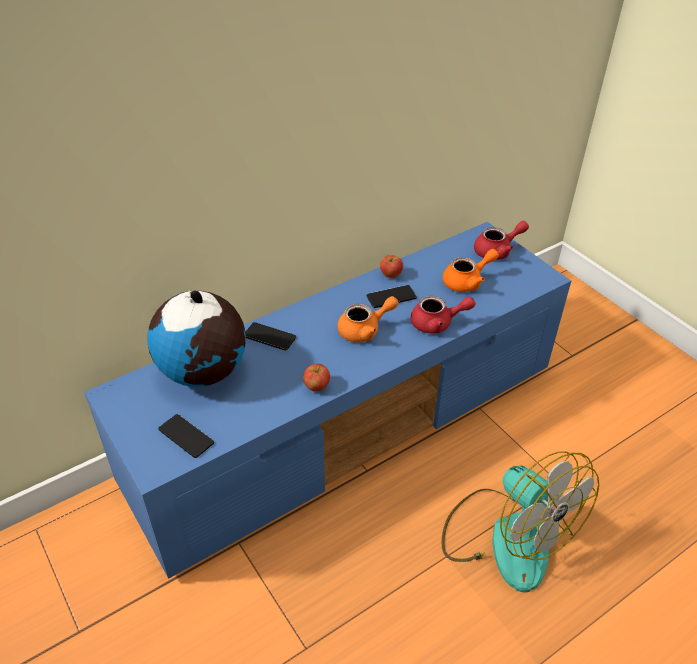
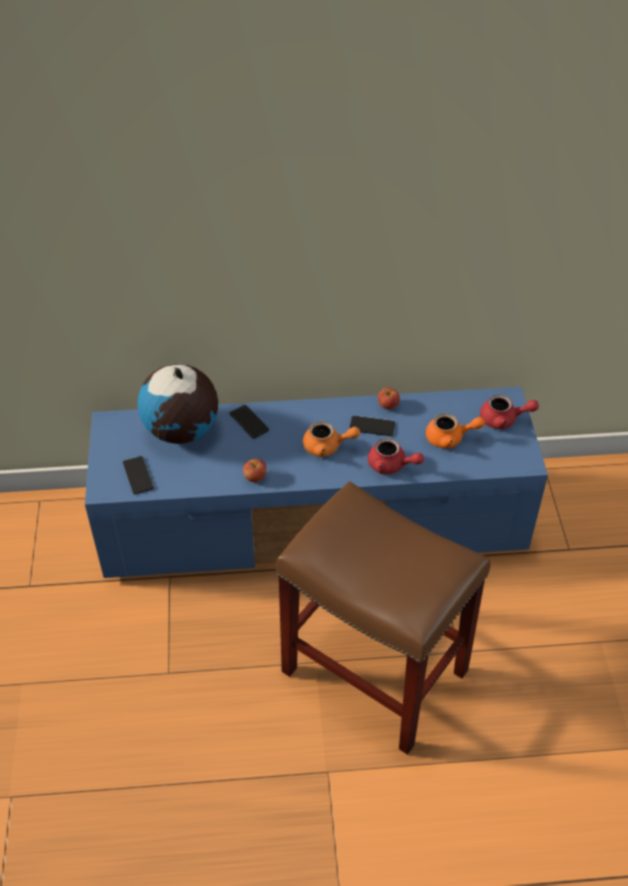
camera: 30 degrees right, 5 degrees up
fan [441,451,599,592] -> brown stool [276,481,490,755]

